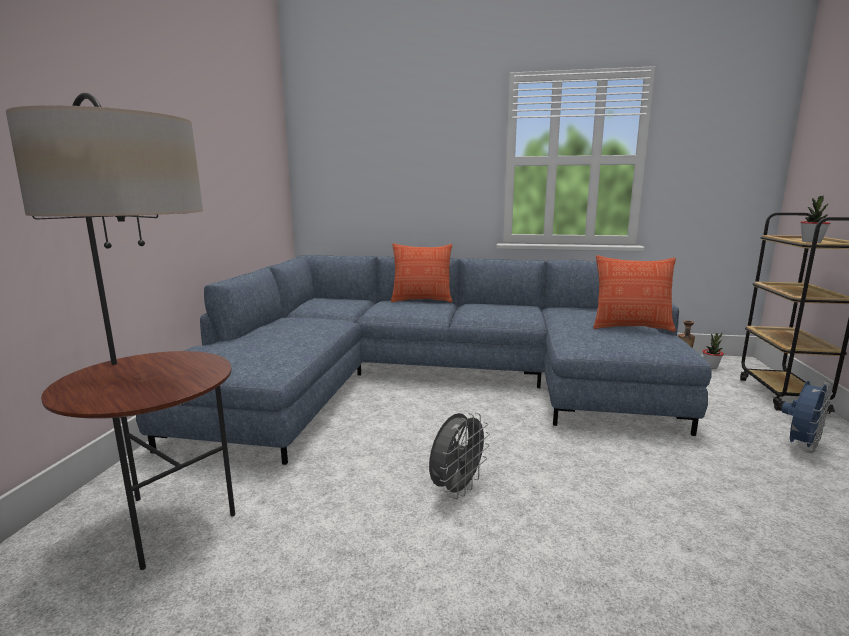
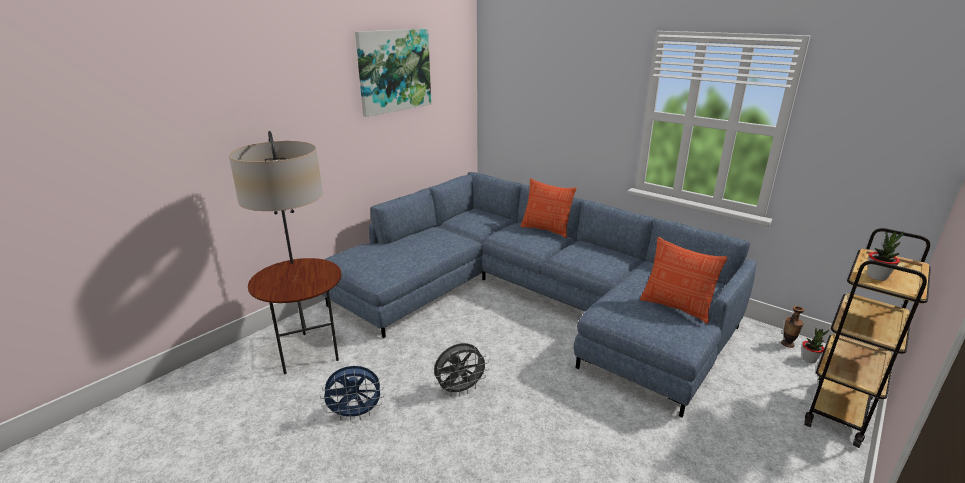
camera: 30 degrees right, 10 degrees up
blue fan [781,380,833,453] -> blue fan moved to [320,366,384,421]
none -> picture [355,29,431,117]

